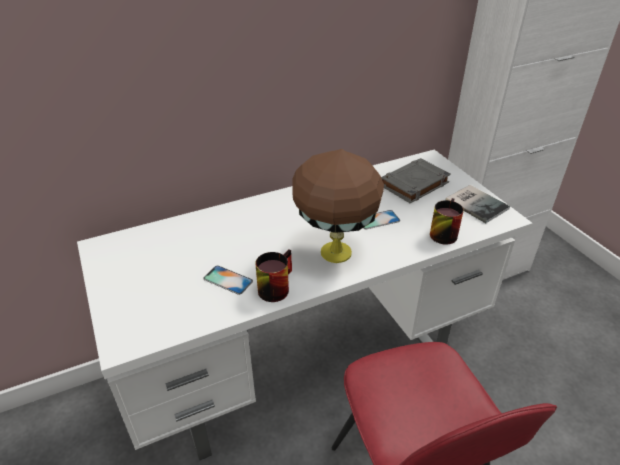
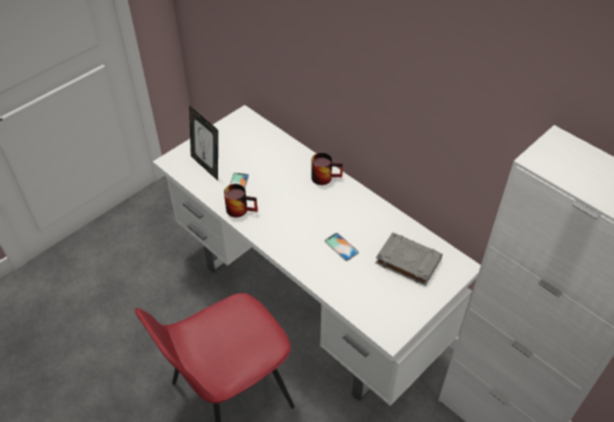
camera: 70 degrees right, 10 degrees up
brown table lamp [292,149,384,263] -> none
mug [430,198,464,245] -> mug moved to [311,153,343,185]
book [446,185,510,223] -> none
none -> picture frame [189,106,218,180]

